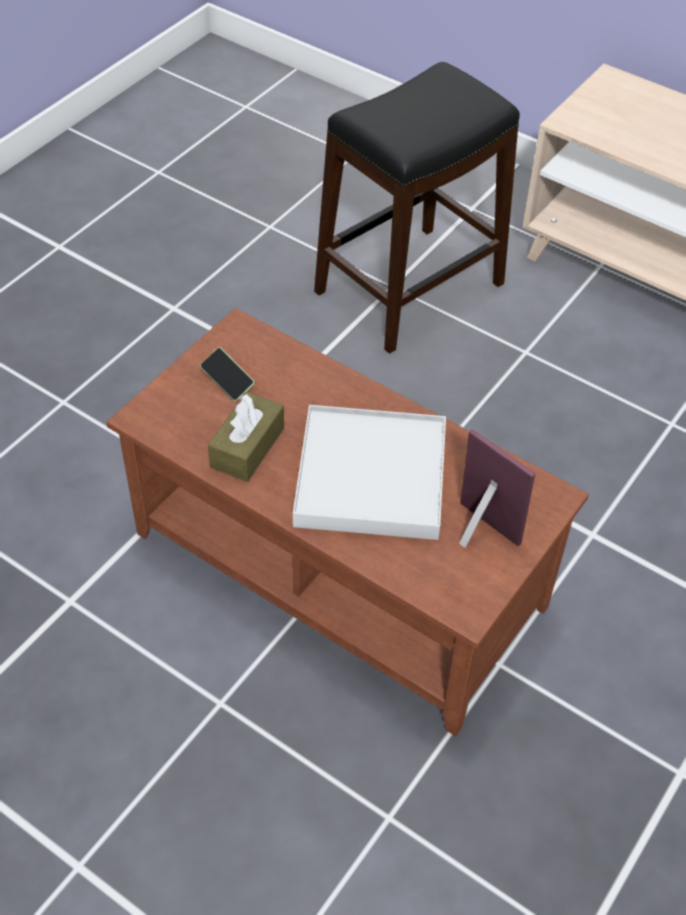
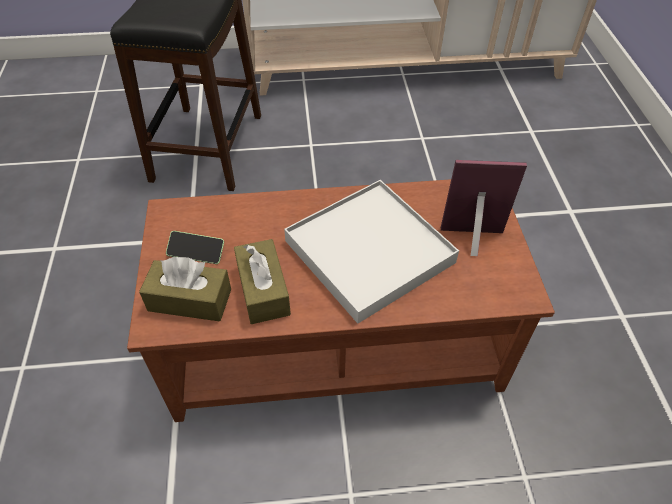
camera: 40 degrees left, 0 degrees up
none -> brown tissue box [139,257,231,322]

